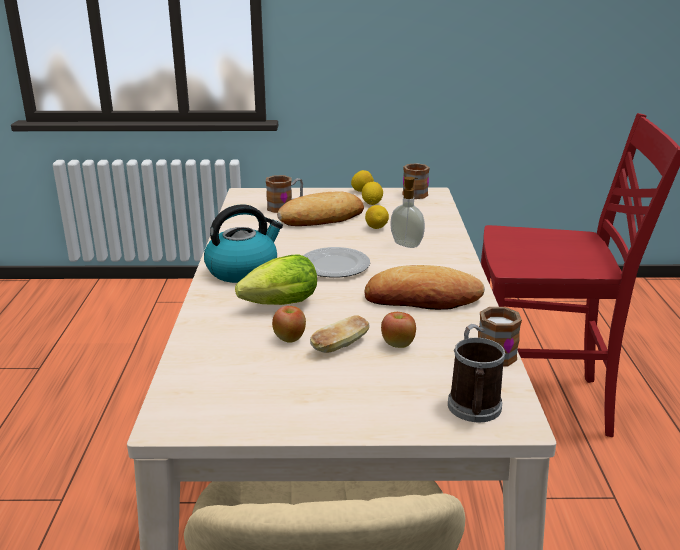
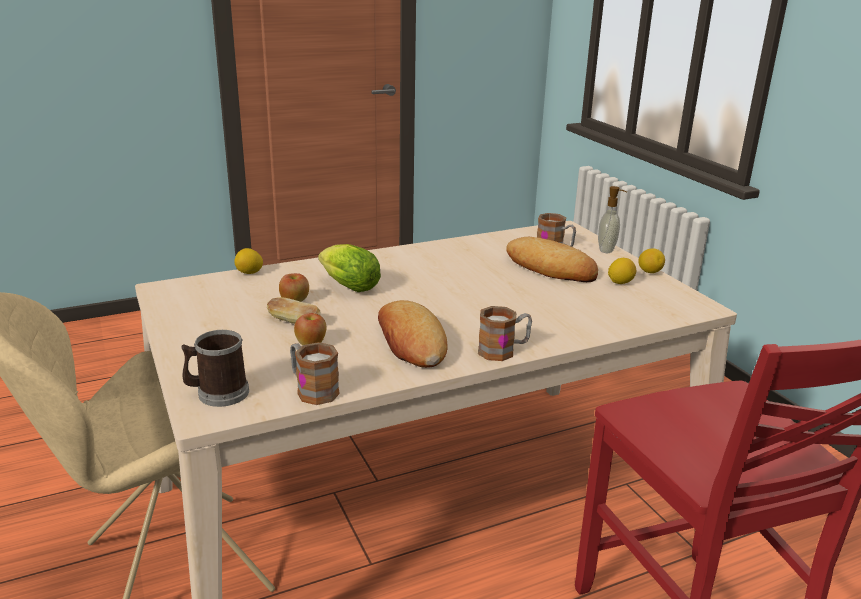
camera: 65 degrees right, 0 degrees up
kettle [204,204,283,283] -> none
plate [303,247,370,277] -> none
lemon [365,205,389,229] -> lemon moved to [234,248,263,274]
soap dispenser [390,177,425,248] -> soap dispenser moved to [598,186,627,253]
mug [402,163,430,199] -> mug moved to [478,306,532,361]

